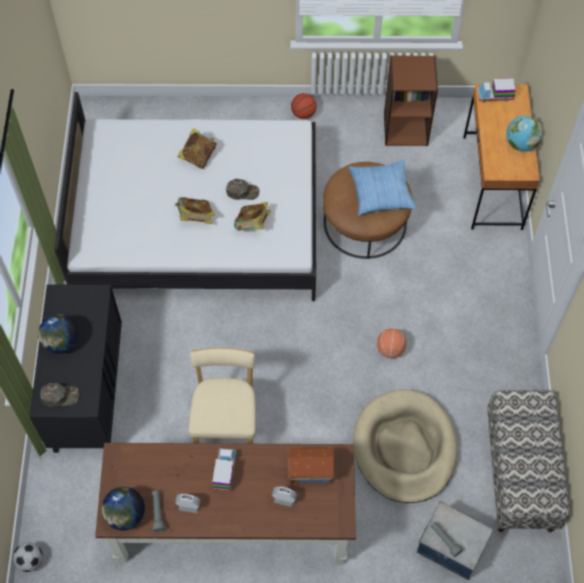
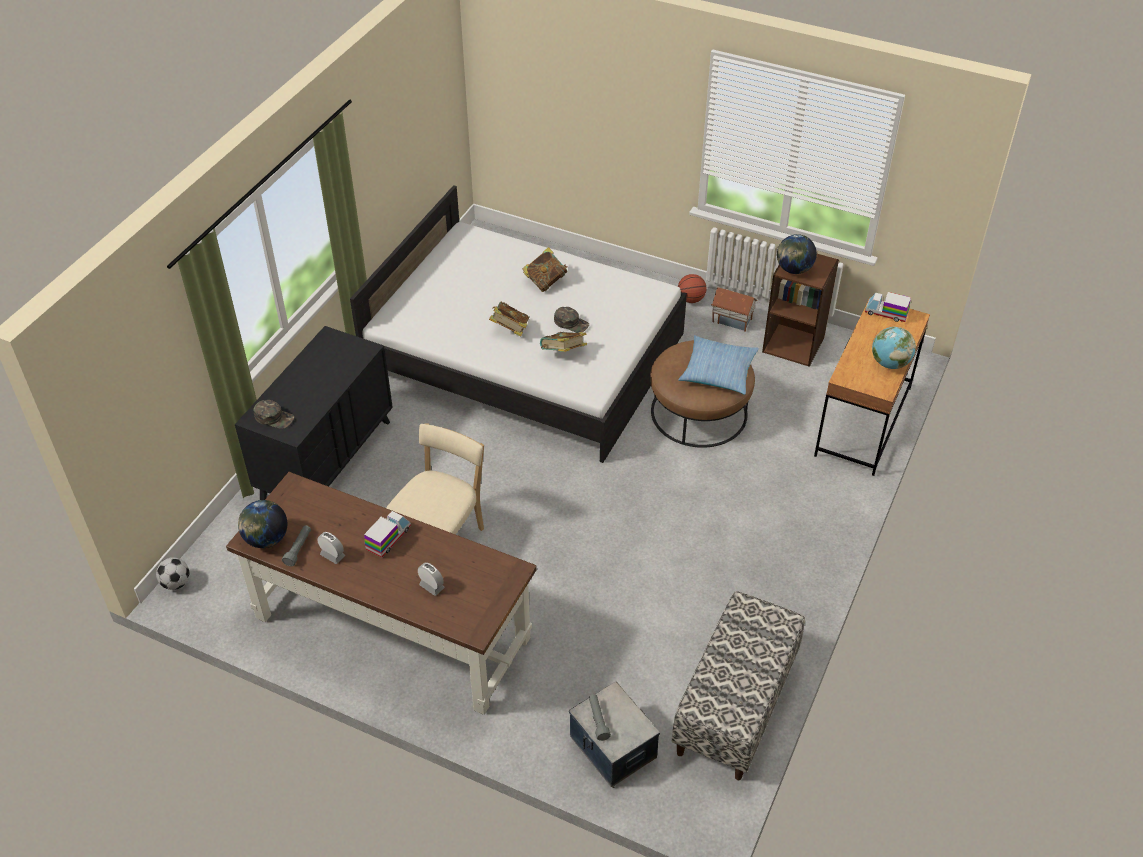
camera: 25 degrees right, 15 degrees down
globe [38,314,79,354] -> globe moved to [777,234,817,274]
toy house [287,448,335,485] -> toy house moved to [711,287,757,332]
beige dog bed [353,390,458,503] -> none
basketball [377,329,406,358] -> none

